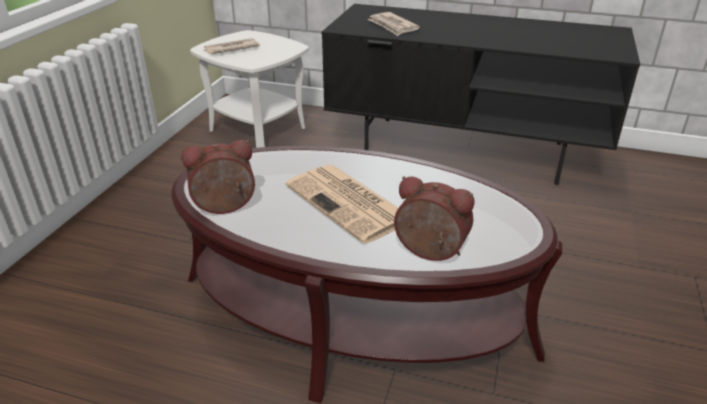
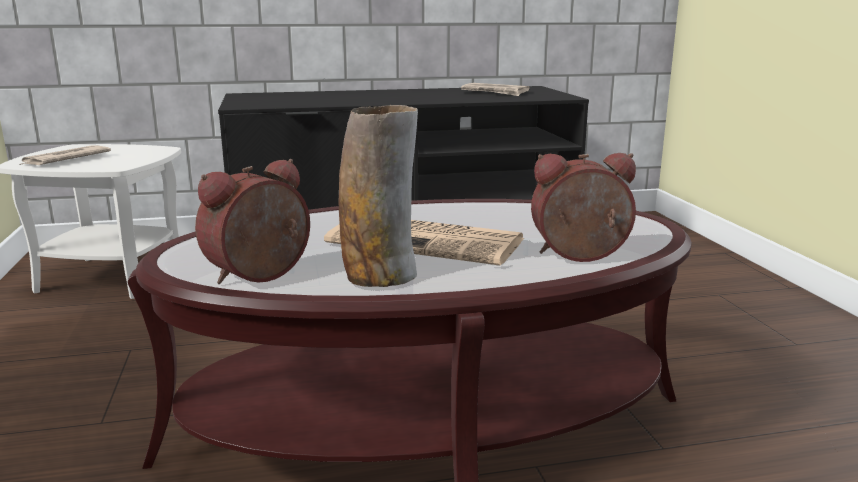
camera: 30 degrees left, 15 degrees down
newspaper [367,12,420,36] -> newspaper moved to [461,83,530,96]
none -> vase [339,105,418,287]

